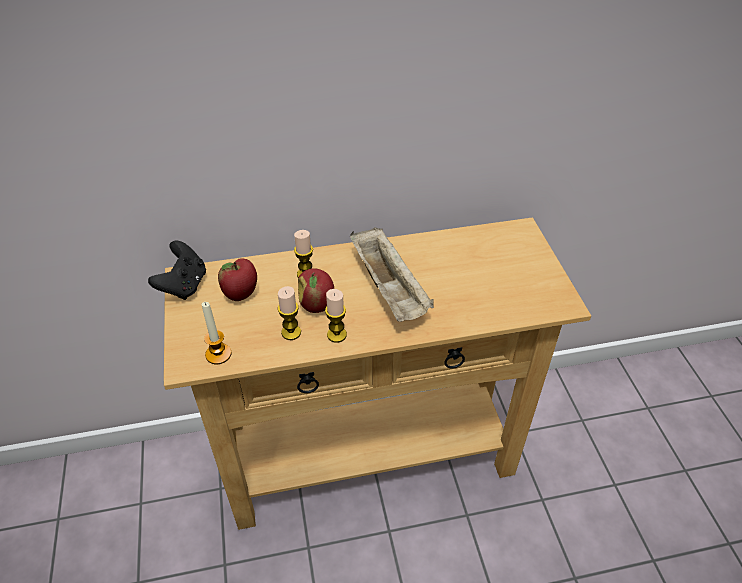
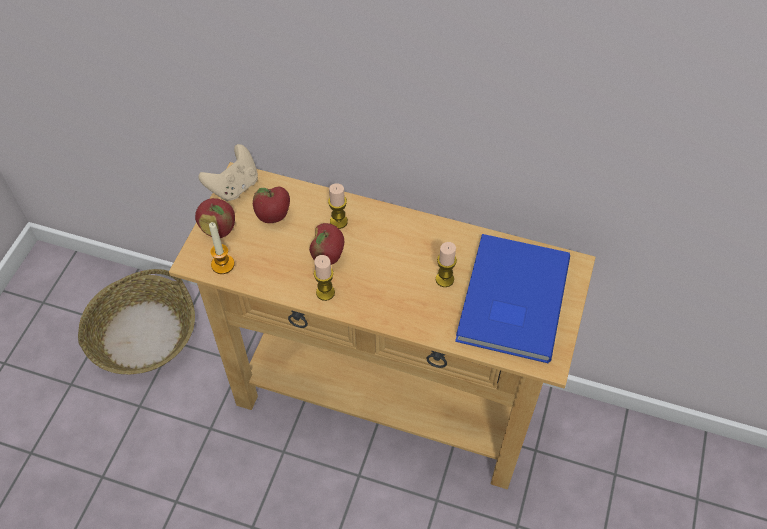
camera: 30 degrees right, 10 degrees up
black game controller [148,240,206,300] -> beige game controller [198,144,258,201]
candle [278,286,301,340] -> candle moved to [436,242,457,287]
beige tray [350,227,434,322] -> none
none -> basket [78,269,195,375]
none -> apple [195,198,235,238]
none -> blue book [455,234,570,363]

